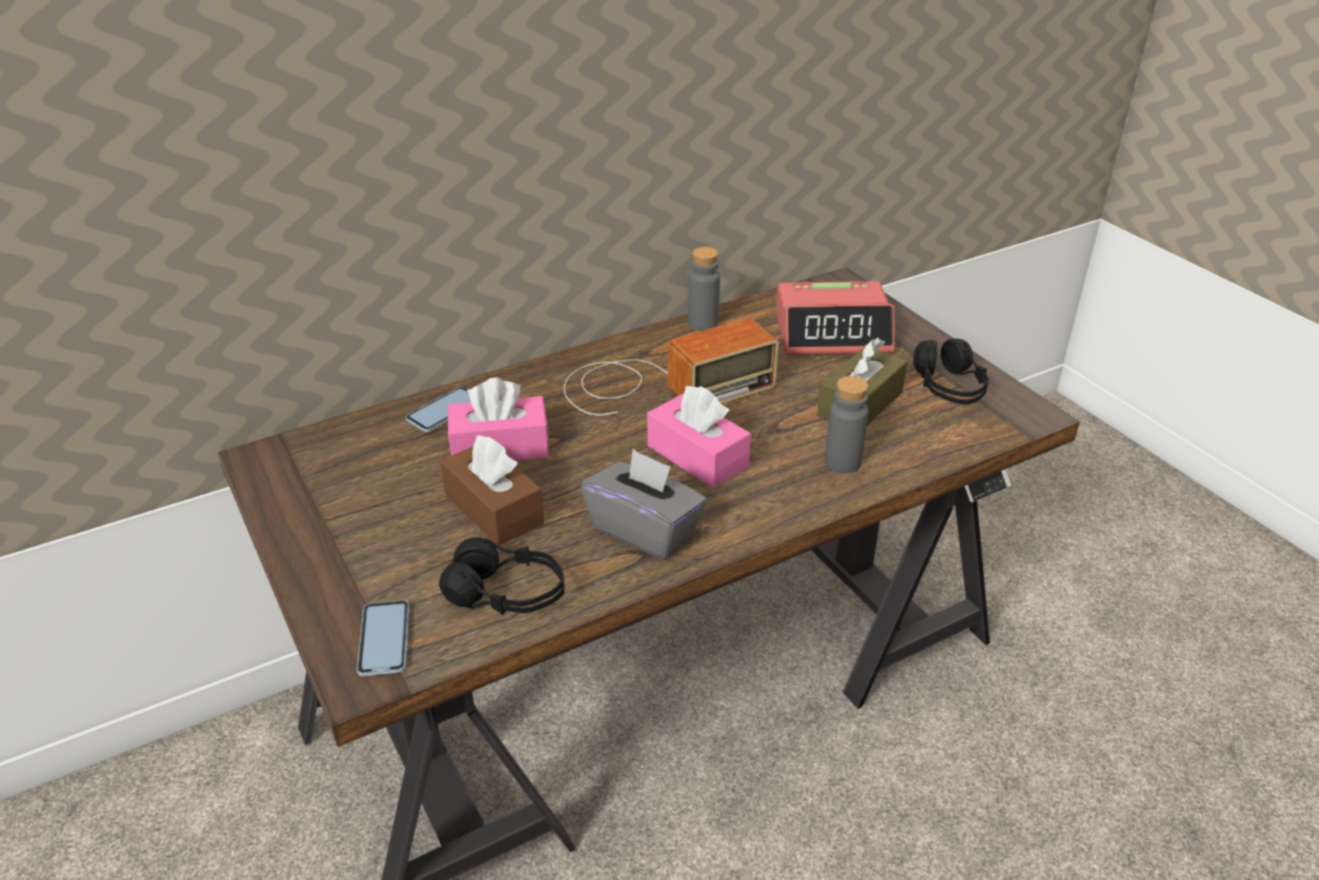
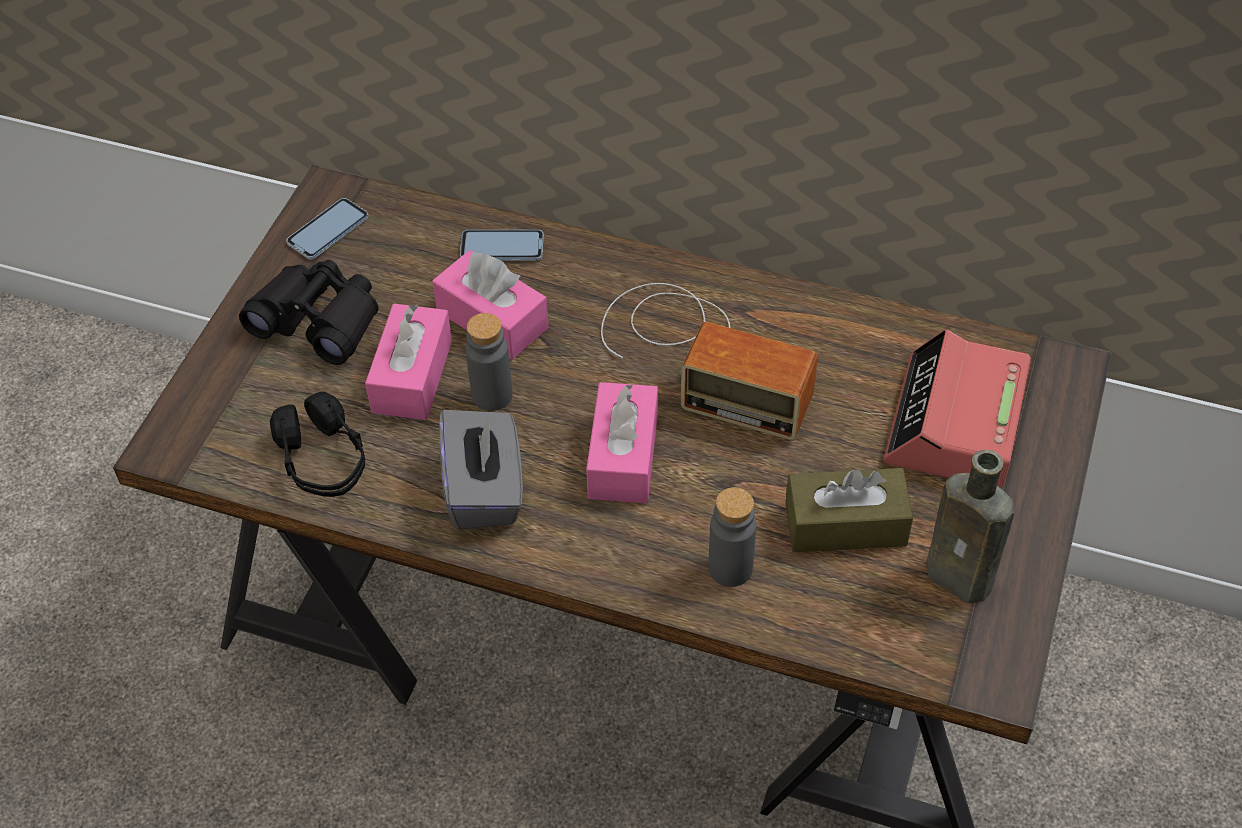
camera: 50 degrees right, 15 degrees up
phone [357,600,409,676] -> phone moved to [286,198,369,259]
brown tissue box [440,435,544,545] -> pink tissue box [365,304,452,420]
grey bottle [688,247,720,331] -> grey bottle moved to [466,313,513,411]
alarm clock [776,281,894,355] -> alarm clock turned 60 degrees clockwise [884,329,1031,489]
black headphones [913,339,989,404] -> brown bottle [926,450,1014,603]
none -> black binoculars [239,260,379,365]

